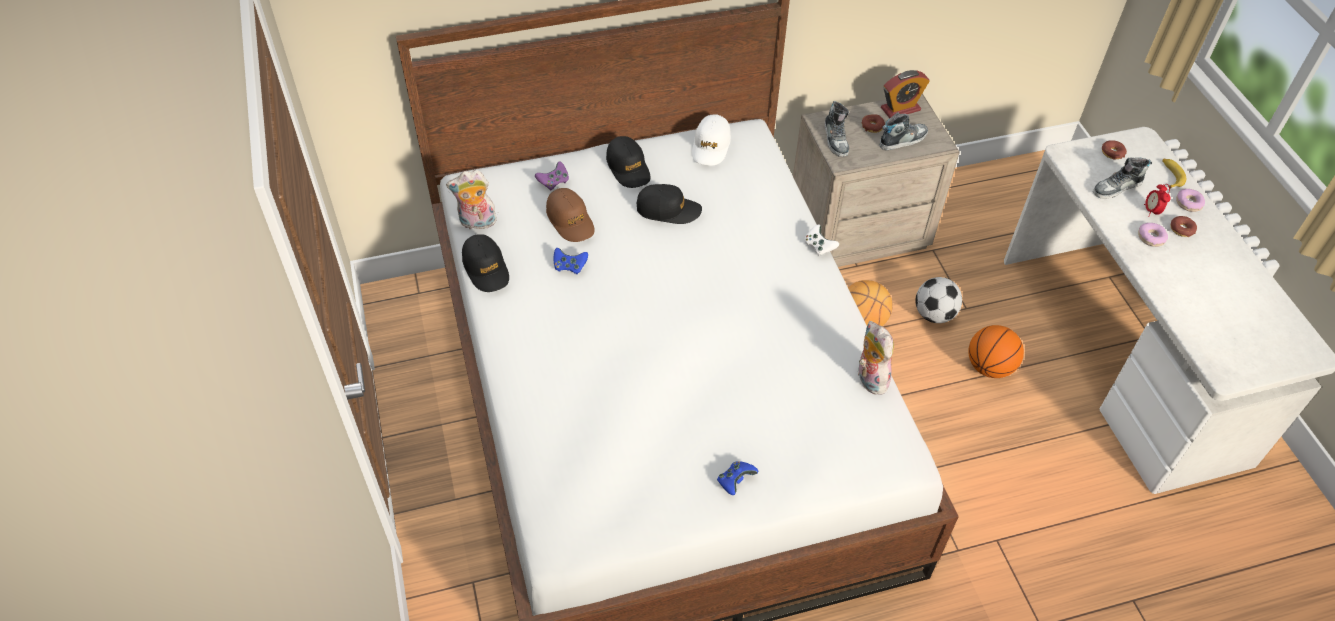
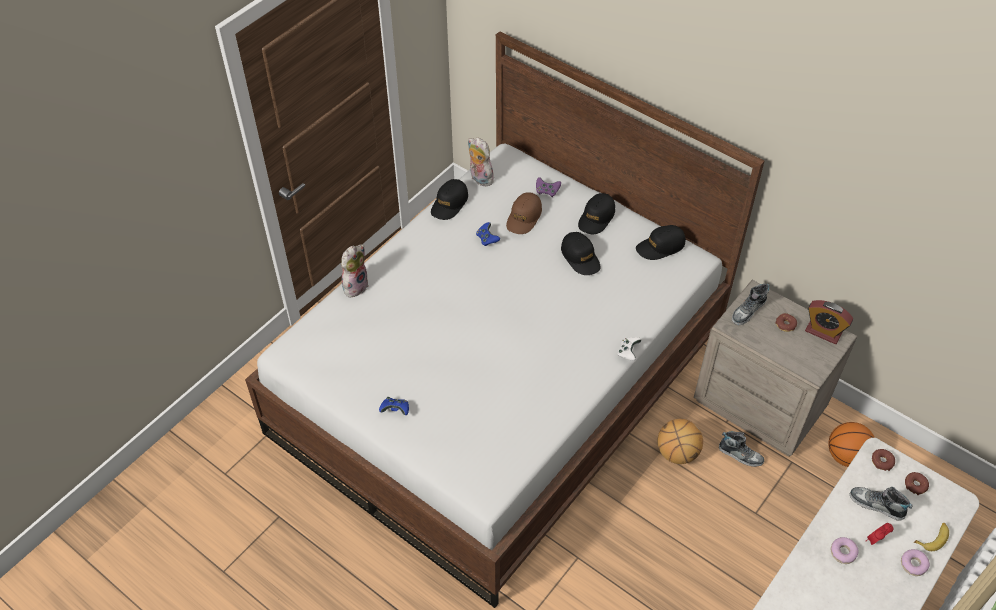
camera: 55 degrees right, 0 degrees up
white cap [692,115,731,166] -> black cap [636,225,686,260]
plush toy [858,321,894,395] -> plush toy moved to [341,244,369,297]
shoe [880,112,928,151] -> shoe moved to [719,431,764,467]
football [915,277,962,323] -> none
basketball [968,325,1024,378] -> basketball moved to [828,422,875,467]
donut [1170,216,1197,237] -> donut moved to [872,449,895,471]

